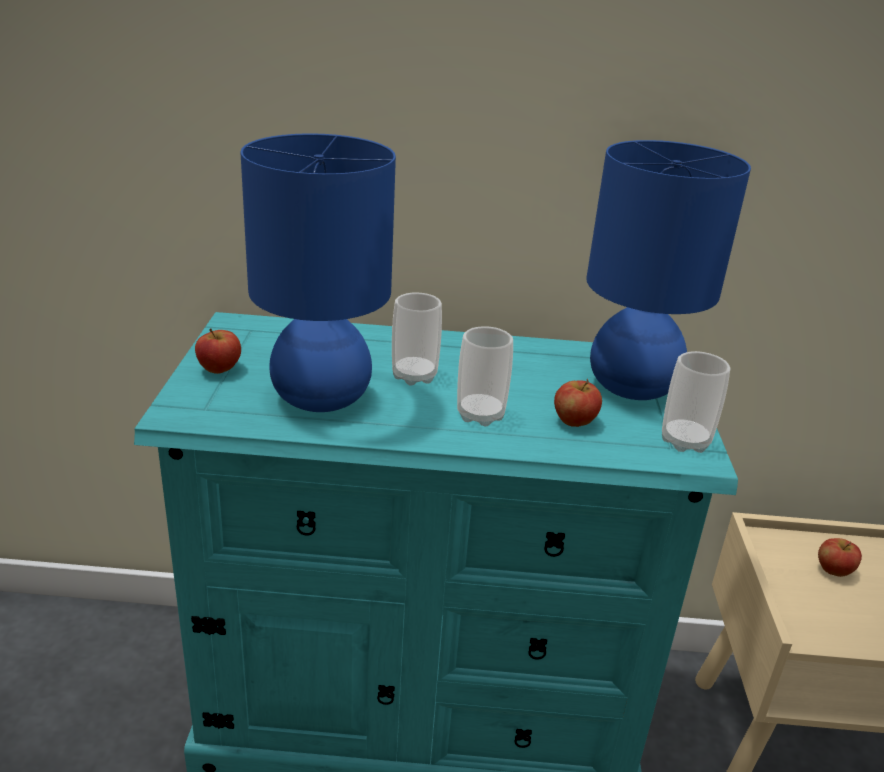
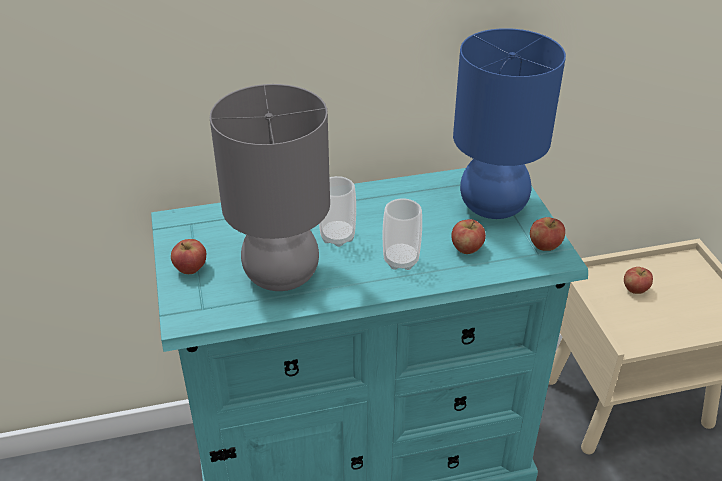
camera: 15 degrees left, 10 degrees up
blue table lamp [240,134,396,412] -> grey table lamp [210,84,330,291]
cup [662,351,731,453] -> apple [530,217,565,251]

